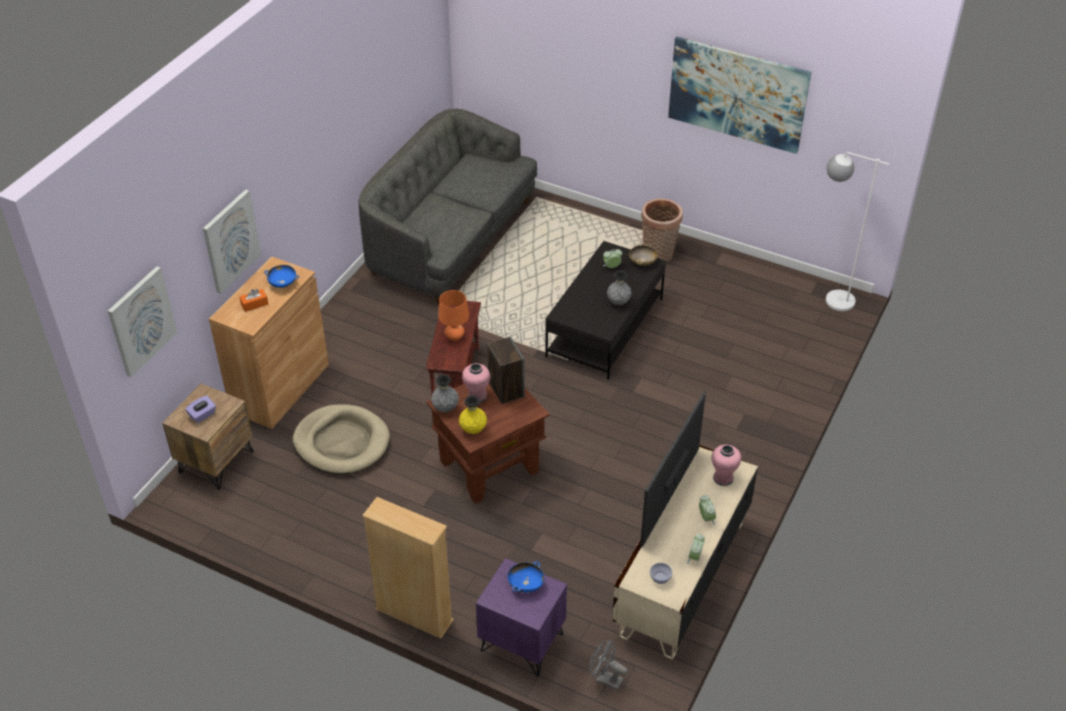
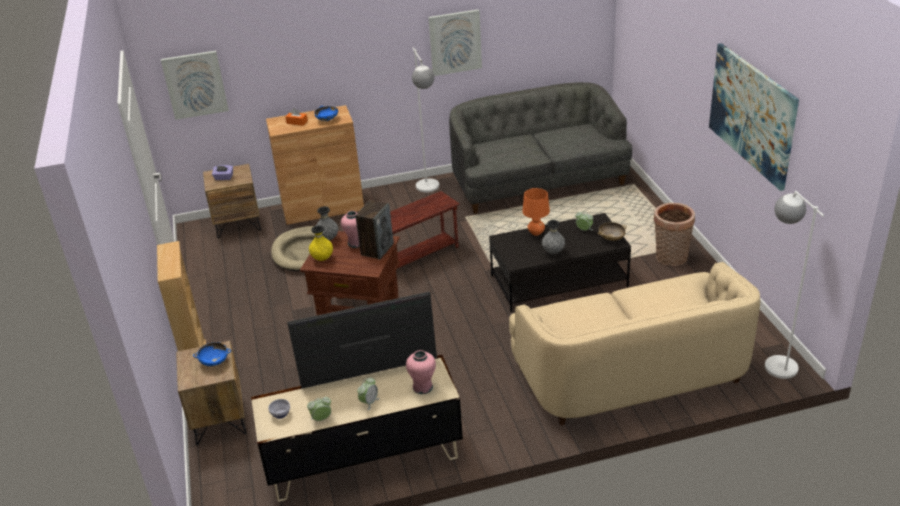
camera: 50 degrees right, 10 degrees down
picture [203,189,261,294] -> picture moved to [428,9,482,76]
orange table lamp [438,290,469,341] -> orange table lamp moved to [522,188,550,236]
purple nightstand [476,558,567,676] -> brown nightstand [176,341,247,445]
grey fan [589,640,628,690] -> none
none -> white floor lamp [412,48,439,192]
none -> beige sofa [509,262,760,426]

